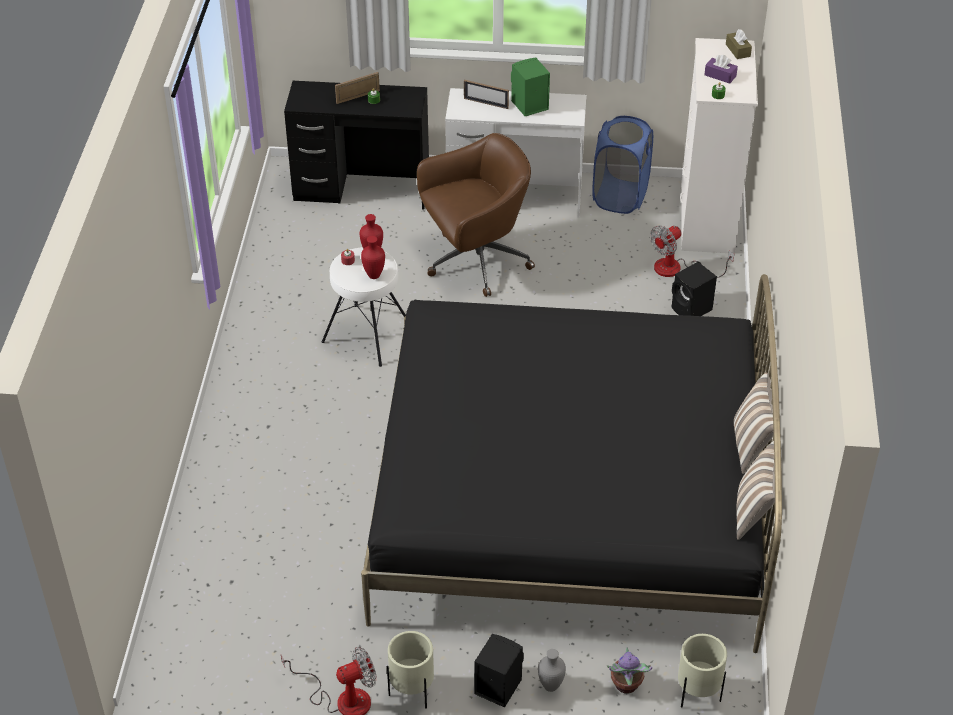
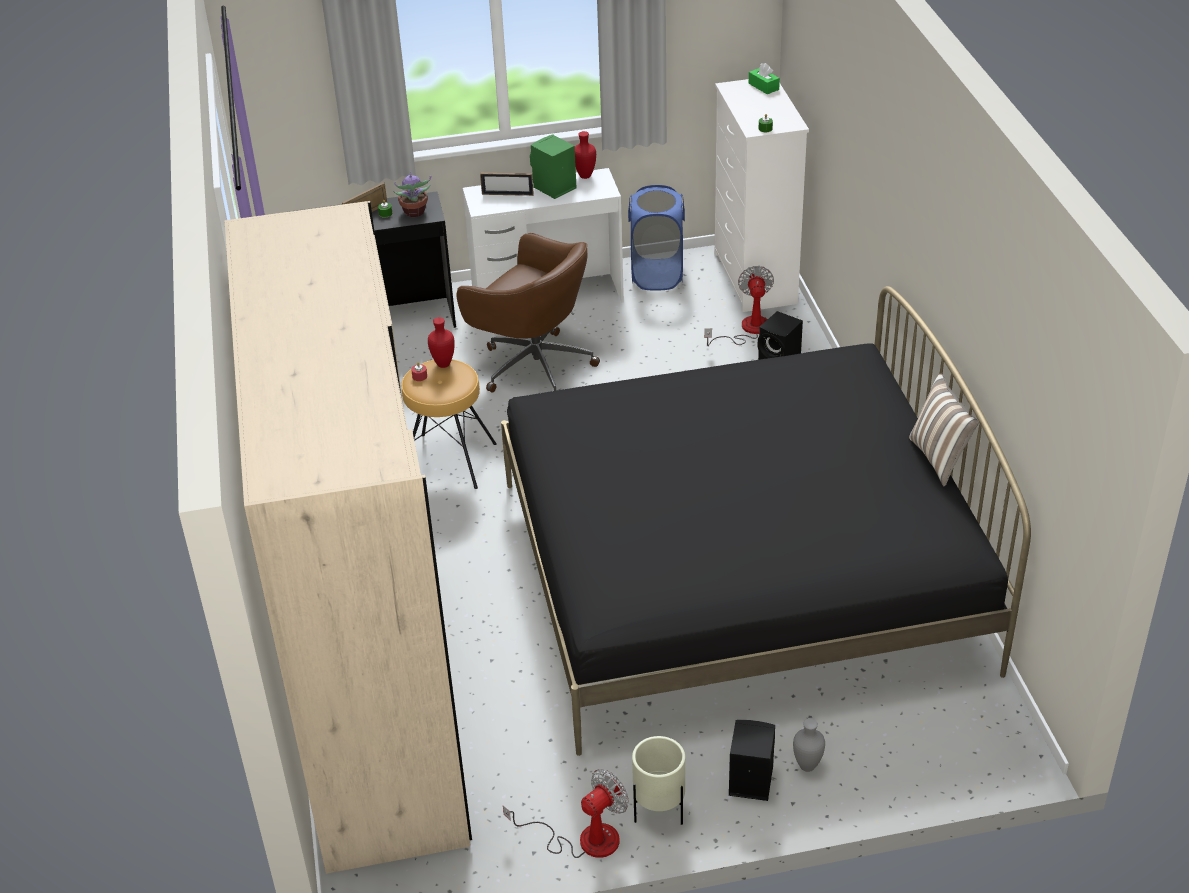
camera: 15 degrees left, 5 degrees down
white stool [321,247,406,367] -> brown stool [401,359,497,489]
red vase [361,236,385,279] -> red vase moved to [575,131,596,179]
brown office chair [417,133,535,297] -> brown office chair turned 75 degrees clockwise [457,233,600,393]
potted plant [607,647,652,694] -> potted plant moved to [393,171,431,217]
fan [650,226,734,278] -> fan turned 150 degrees clockwise [704,266,774,346]
beige planter [678,634,727,708] -> none
purple tissue box [704,55,738,84] -> none
brown tissue box [726,29,752,59] -> green tissue box [749,63,780,94]
pillow [736,441,782,540] -> none
none -> beige wardrobe [225,201,472,874]

